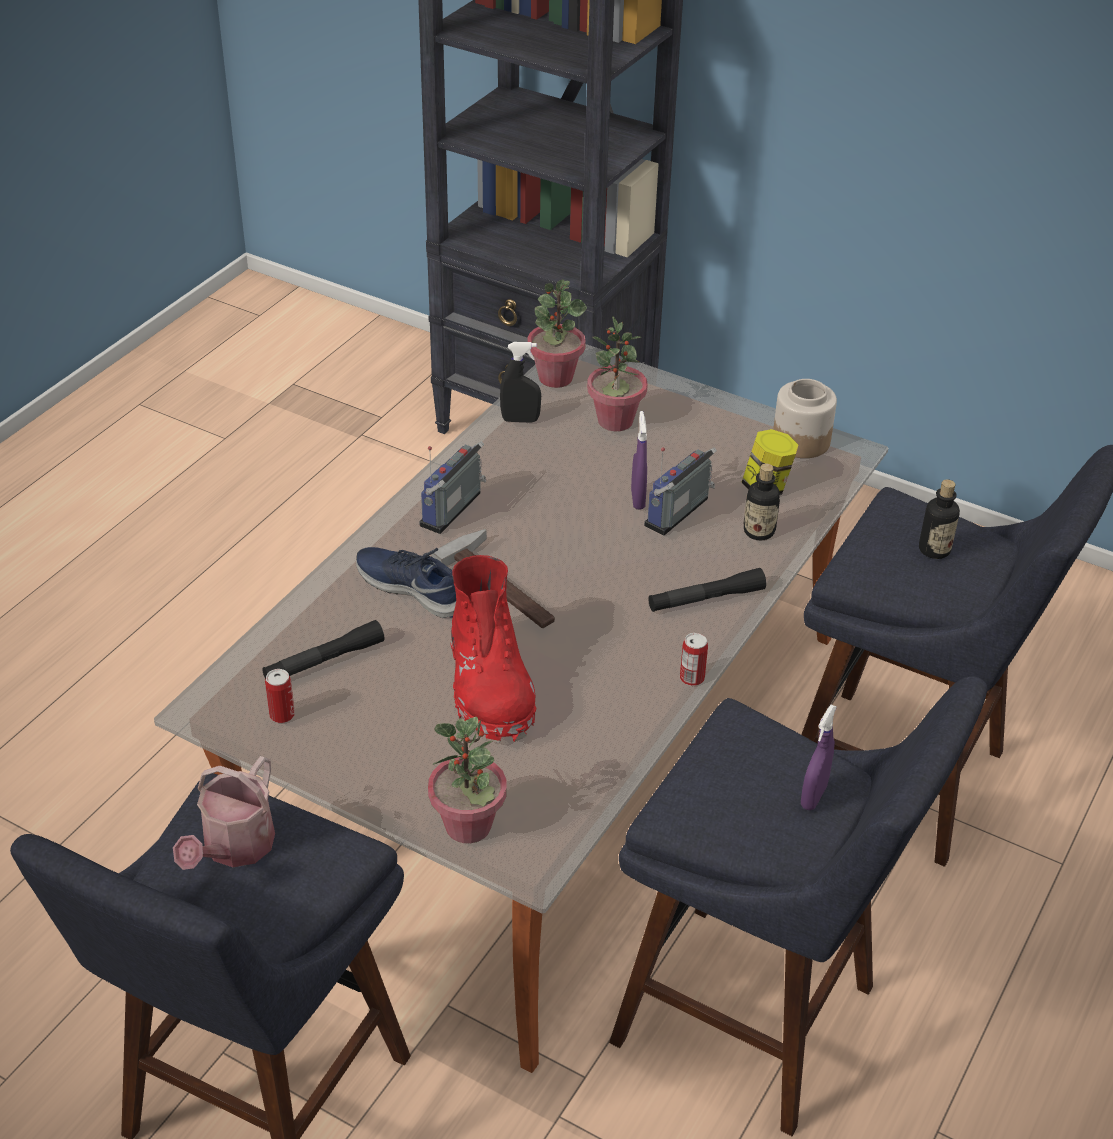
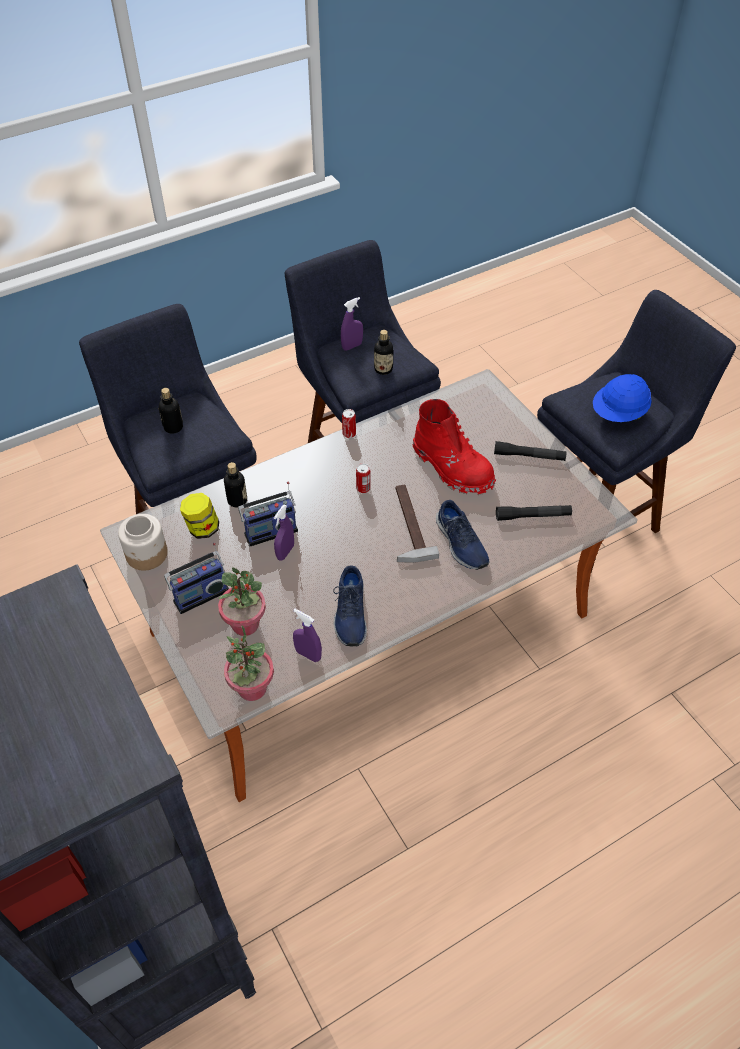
camera: 150 degrees left, 10 degrees up
watering can [173,756,275,870] -> blue hard hat [593,374,652,422]
can [265,669,295,723] -> can moved to [356,463,371,493]
radio [419,441,486,534] -> radio moved to [164,543,229,614]
potted plant [428,717,507,843] -> none
red boot [450,555,536,743] -> red boot turned 120 degrees clockwise [413,399,496,495]
black spray bottle [500,342,541,423] -> purple spray bottle [293,609,322,662]
black flashlight [648,568,766,612] -> black flashlight moved to [494,441,567,461]
none -> blue shoe [333,565,367,647]
none -> bottle [374,330,393,375]

